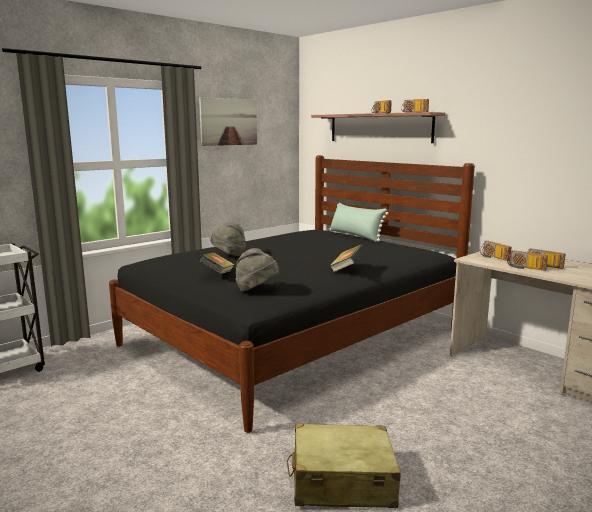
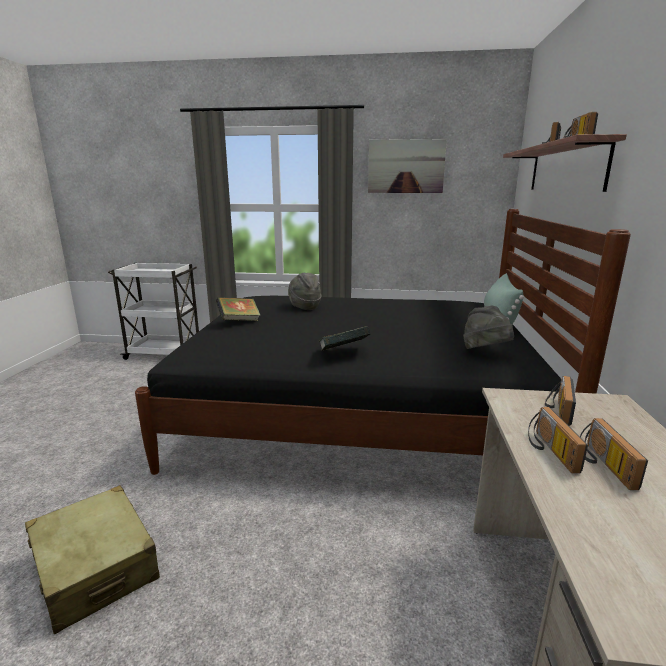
camera: 50 degrees right, 5 degrees up
grey hat [235,248,279,291] -> grey hat moved to [463,306,514,349]

